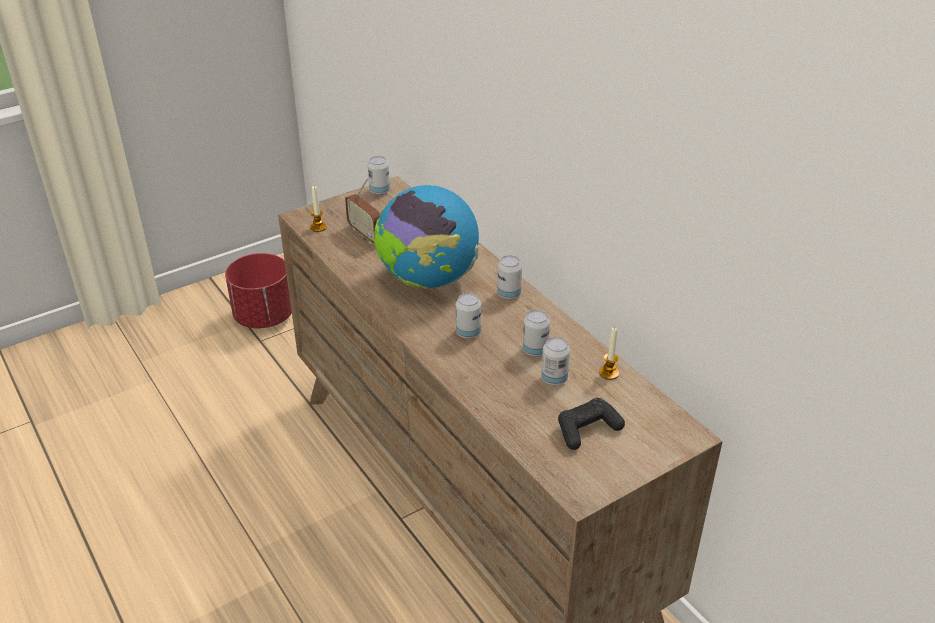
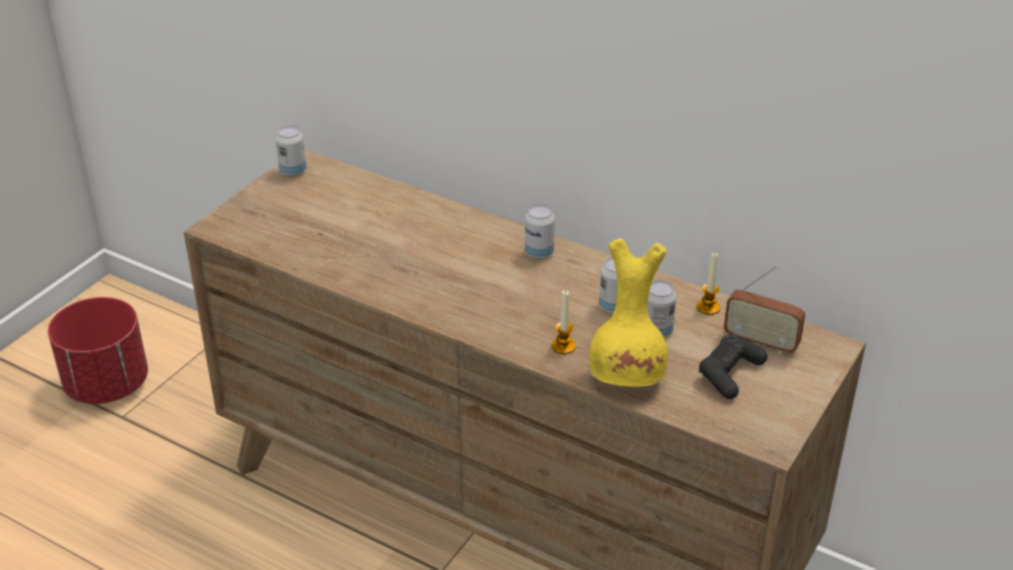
camera: 25 degrees left, 0 degrees up
candle [310,186,327,232] -> candle moved to [552,290,576,354]
radio [345,178,381,244] -> radio moved to [724,265,805,355]
globe [373,185,479,289] -> none
can [456,293,481,339] -> none
none -> yellow vase [589,238,668,387]

